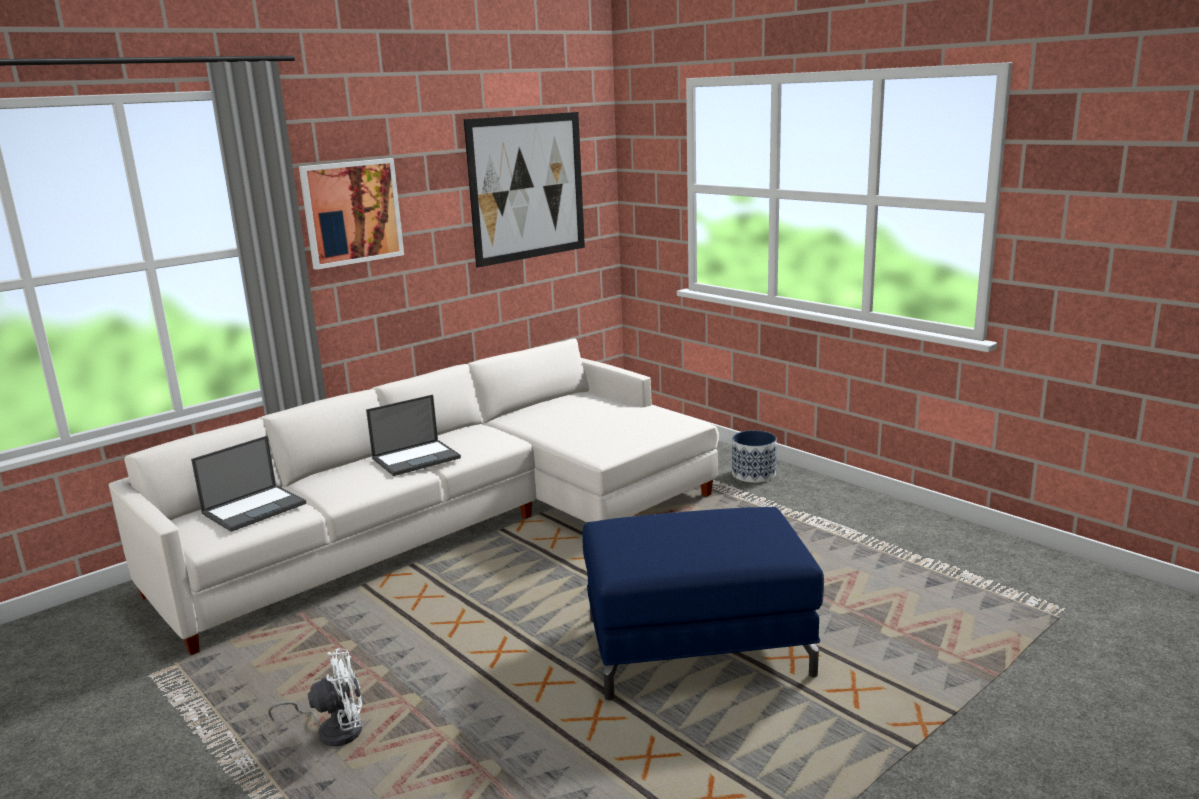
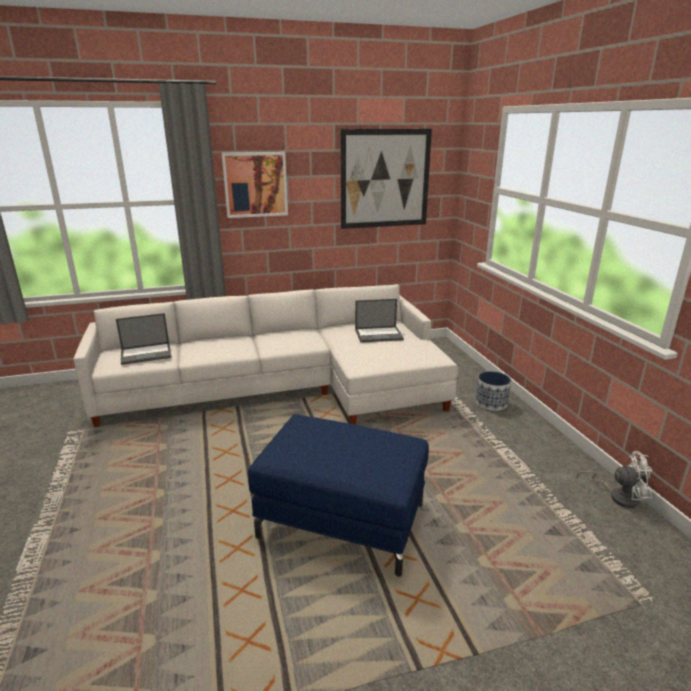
camera: 25 degrees right, 5 degrees up
white fan [268,648,362,746] -> white fan moved to [577,451,652,508]
laptop [366,395,461,476] -> laptop moved to [355,299,404,343]

